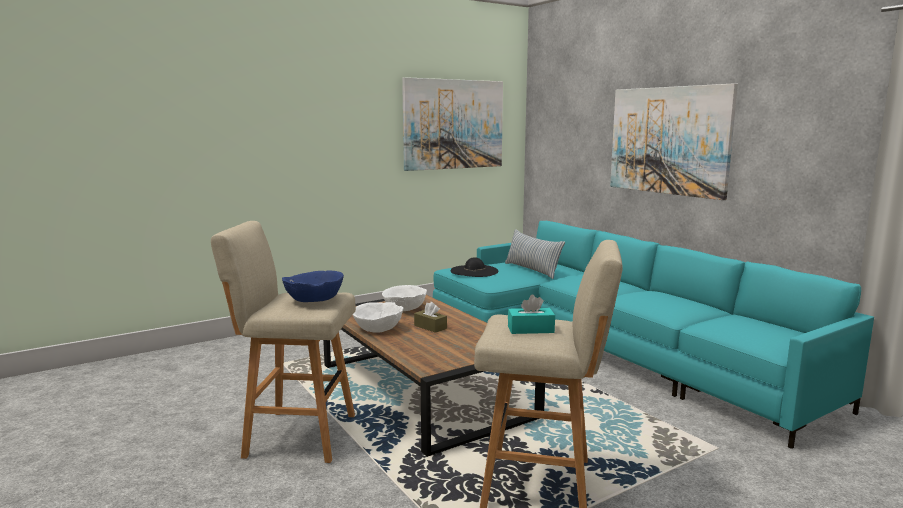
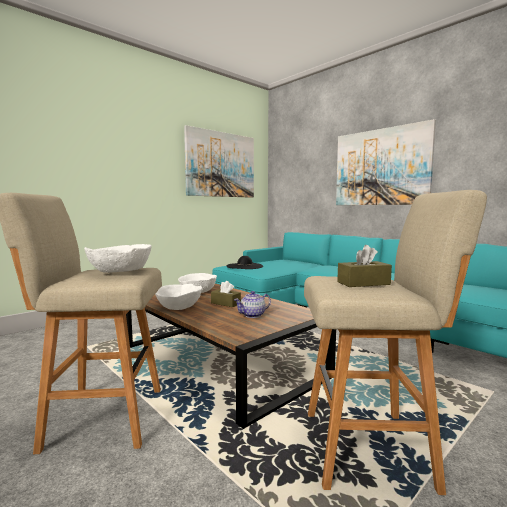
camera: 10 degrees left, 5 degrees down
blue bowl [282,271,344,302] -> white bowl [84,244,152,273]
pillow [505,229,565,279] -> none
turquoise tissue box [508,294,555,334] -> brown tissue box [337,245,392,287]
none -> teapot [234,291,271,318]

